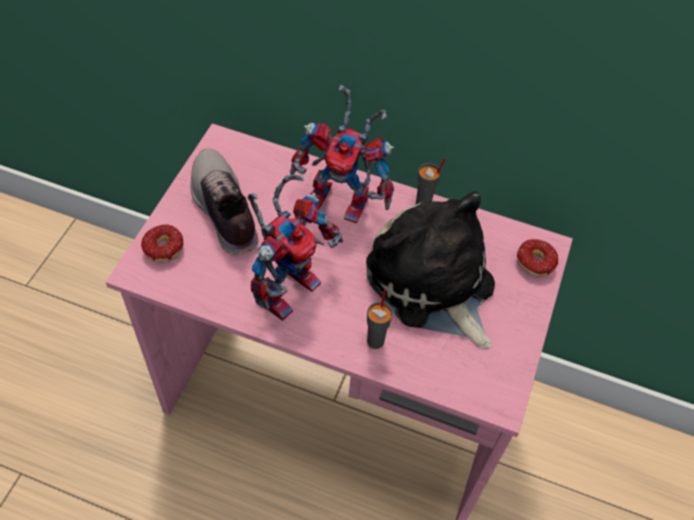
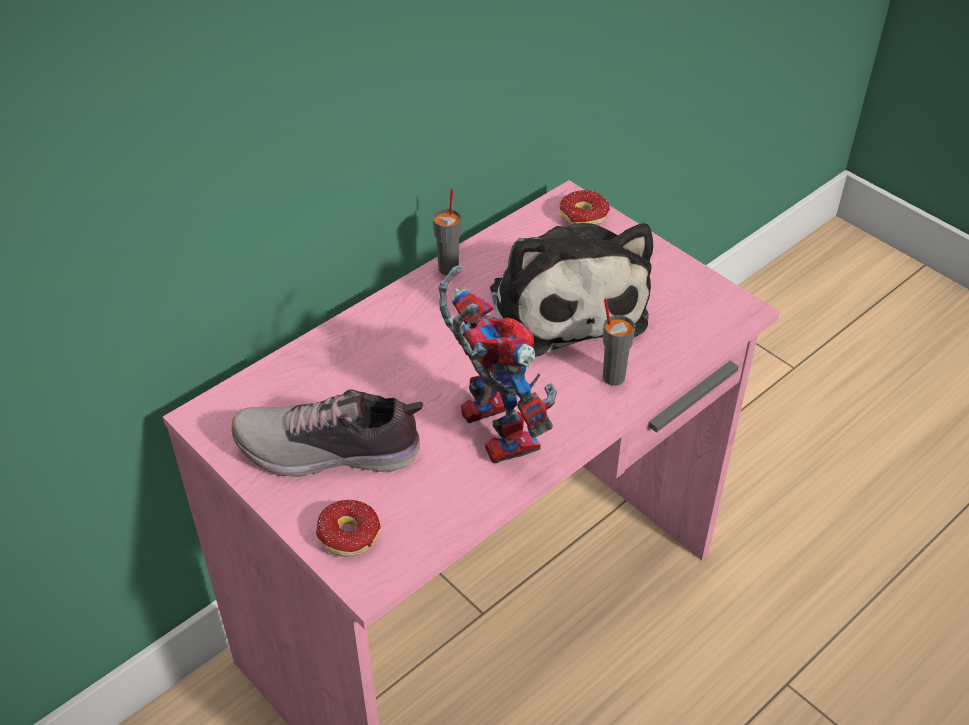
camera: 60 degrees left, 10 degrees down
toy robot [290,85,394,223] -> none
plush toy [366,191,495,349] -> plush toy turned 105 degrees counterclockwise [490,223,653,357]

